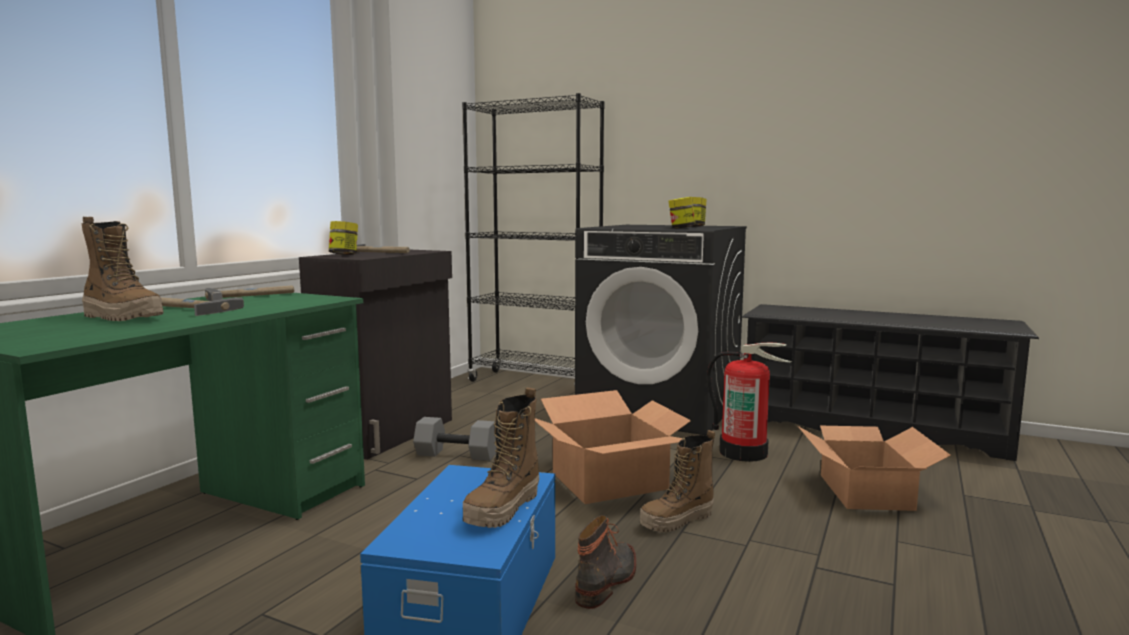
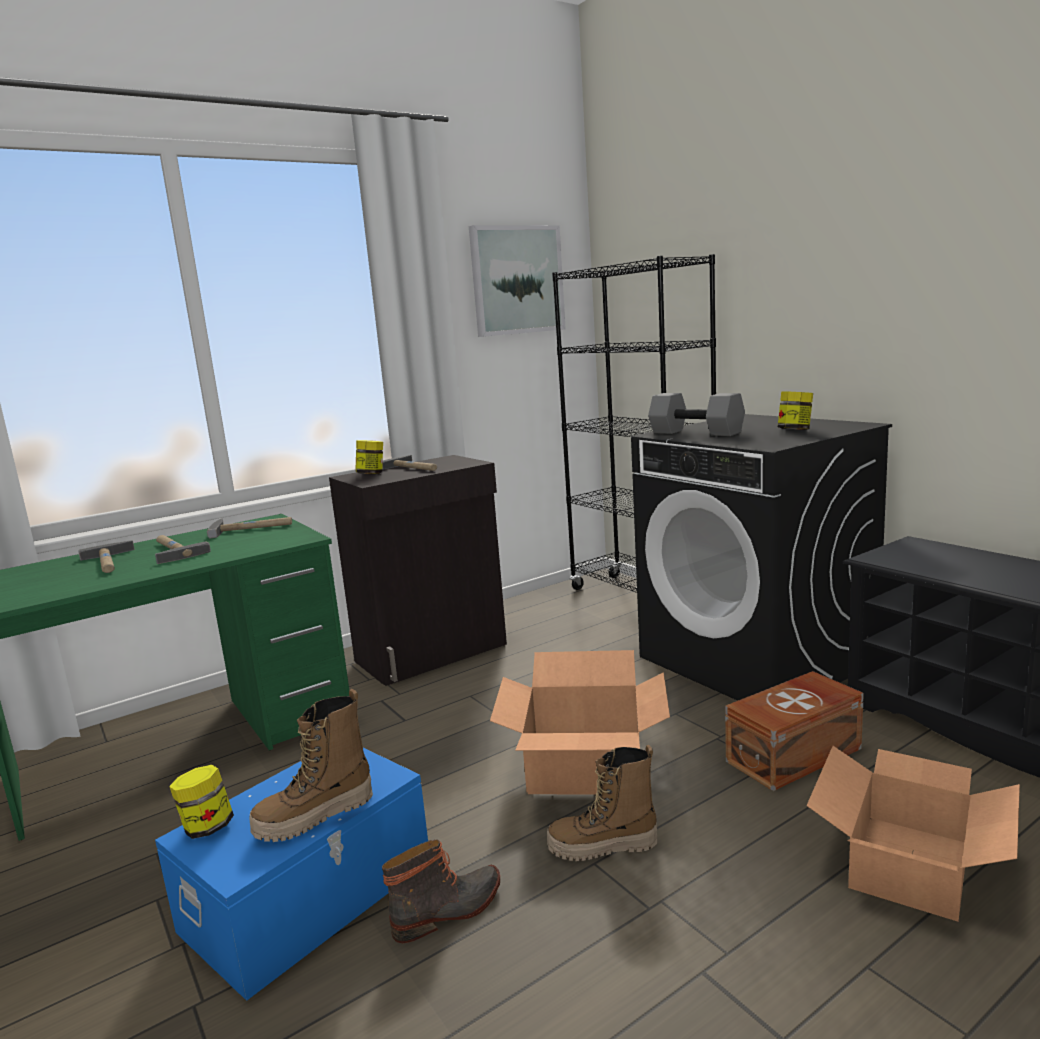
camera: 30 degrees right, 5 degrees up
boot [82,217,164,321] -> hammer [78,540,135,573]
grey dumbbell [413,417,497,461] -> grey dumbbell moved to [648,393,745,436]
jar [668,197,696,228] -> jar moved to [169,765,234,839]
fire extinguisher [707,343,792,462] -> brown storage box [725,671,864,791]
none -> picture [469,225,566,337]

